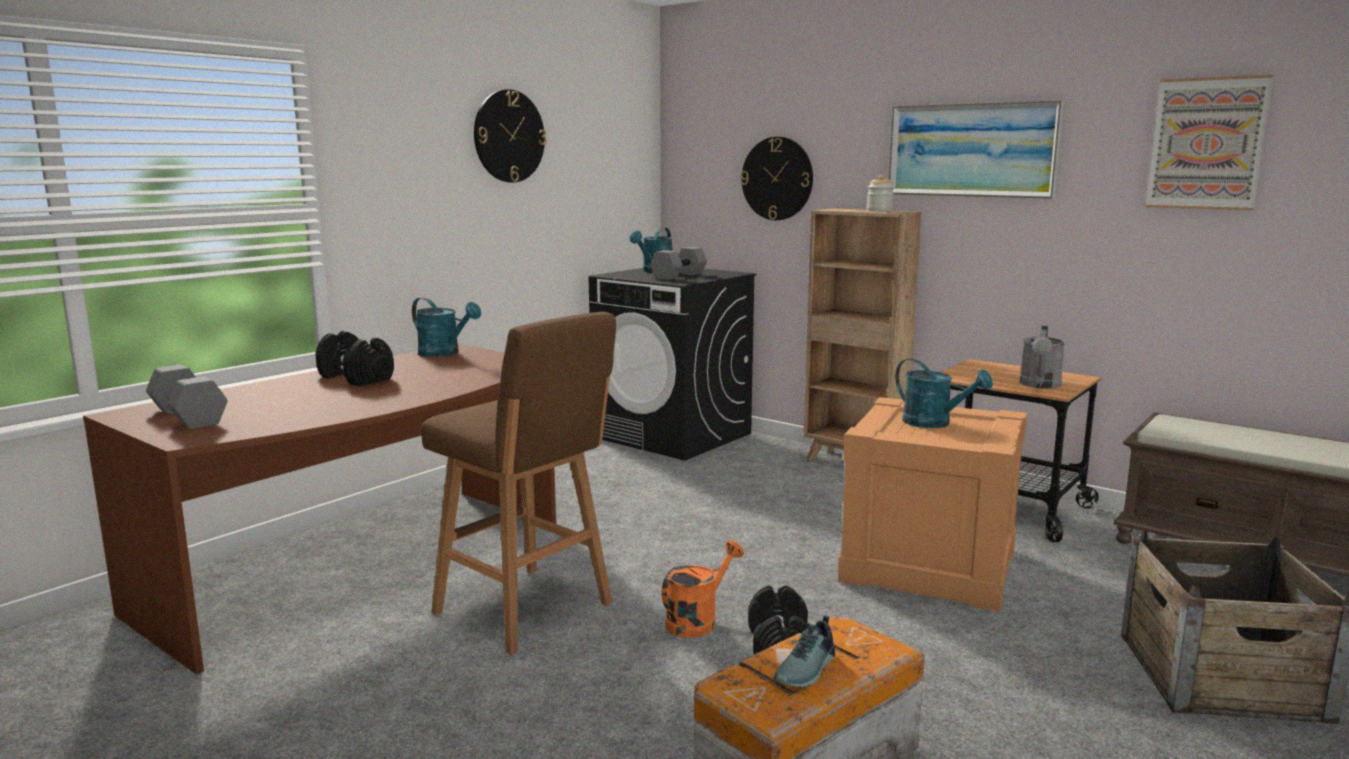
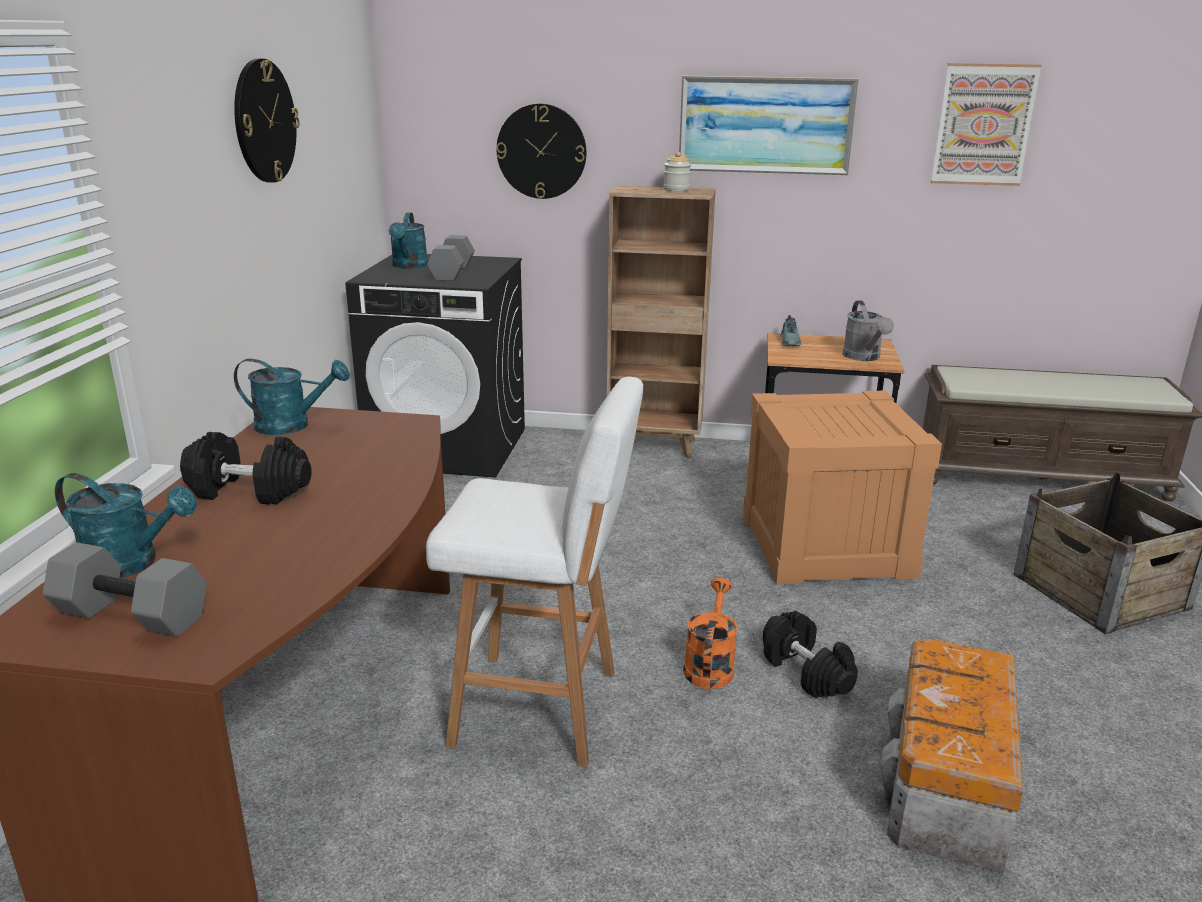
camera: 30 degrees left, 10 degrees up
brown stool [421,312,616,655] -> white stool [426,377,643,767]
shoe [773,615,835,687] -> shoe moved to [780,315,802,346]
turquoise watering can [895,359,993,428] -> turquoise watering can moved to [55,473,197,578]

